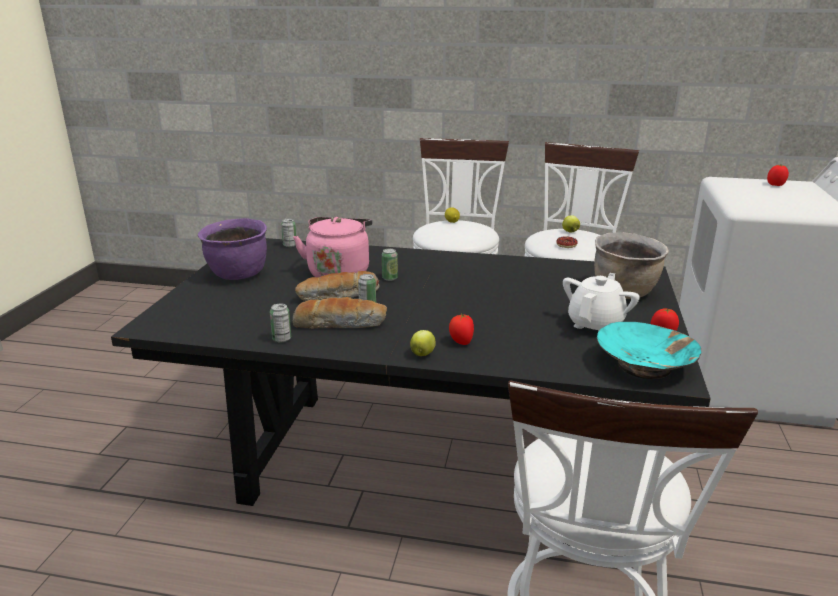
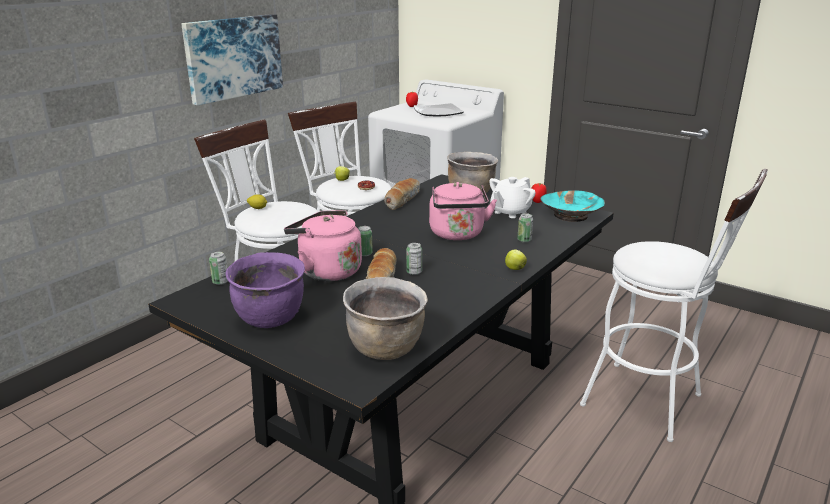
camera: 65 degrees left, 0 degrees up
can [270,304,291,343] -> can moved to [517,213,533,243]
bread [293,297,387,329] -> bread moved to [384,178,420,210]
tomato [449,314,474,345] -> none
white teapot [563,273,640,332] -> white teapot turned 105 degrees counterclockwise [489,177,536,218]
none -> picture [181,14,283,105]
none -> brown cooking pot [343,277,428,360]
none -> plate [414,103,464,116]
none -> pink kettle [429,182,497,240]

